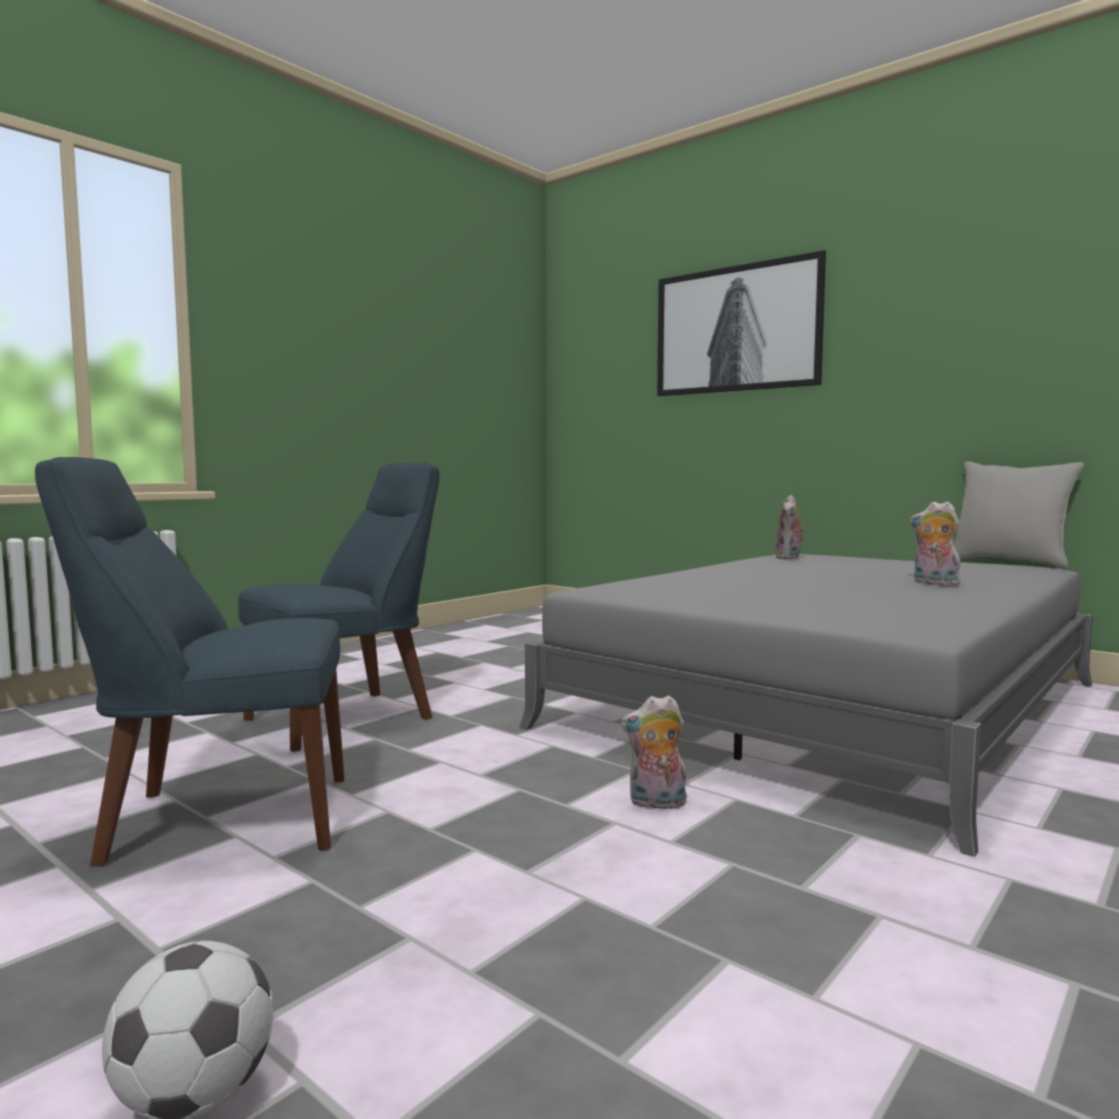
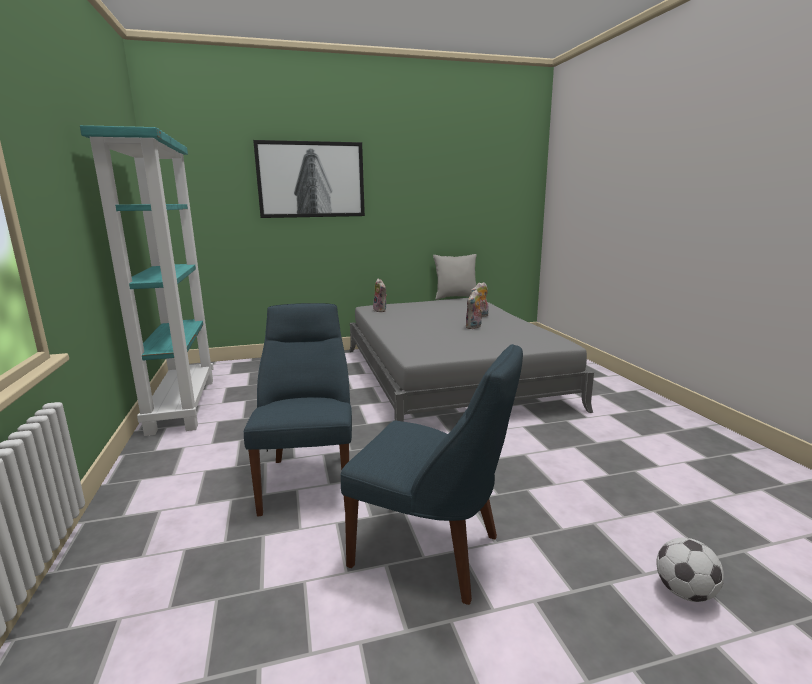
camera: 55 degrees left, 10 degrees up
blue chair [35,457,345,867] -> blue chair turned 90 degrees counterclockwise [341,344,523,605]
plush toy [621,695,687,809] -> plush toy moved to [465,290,483,329]
none -> turquoise bookcase [80,125,214,436]

